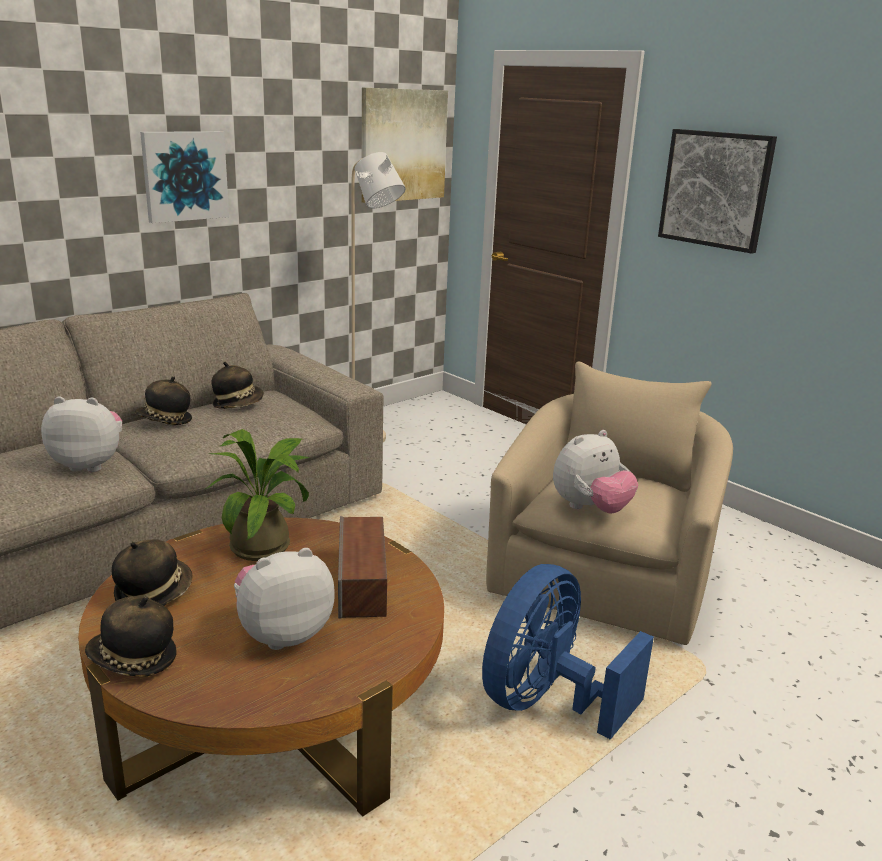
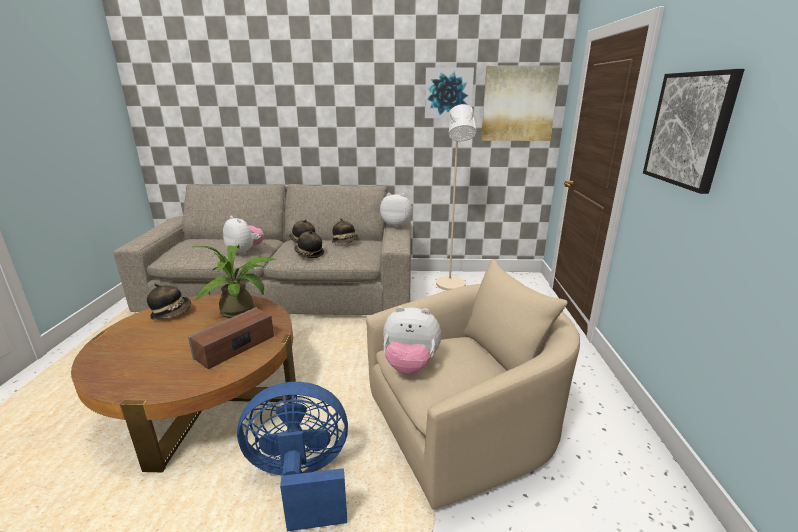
camera: 45 degrees right, 0 degrees up
hat [85,597,177,677] -> hat moved to [294,231,324,258]
picture [140,131,229,223] -> picture moved to [425,67,474,118]
plush toy [234,548,335,650] -> plush toy moved to [380,193,412,228]

